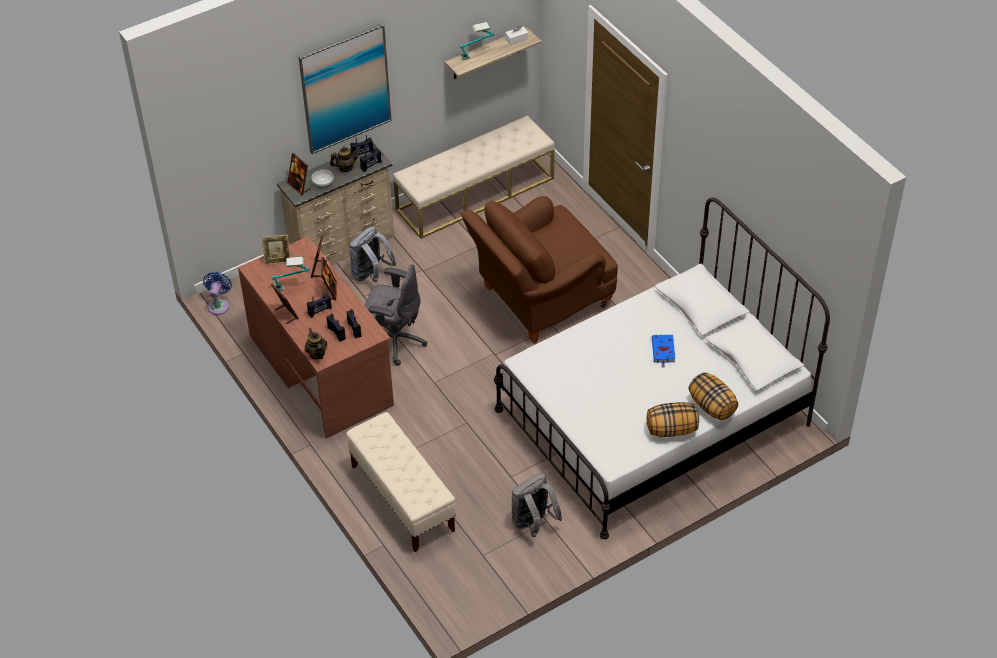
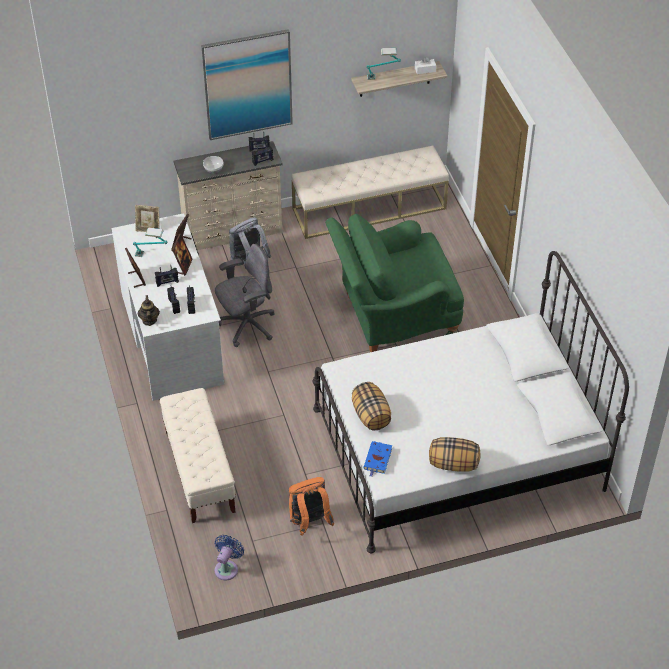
camera: 15 degrees right, 0 degrees up
blue fan [203,272,232,315] -> blue fan moved to [215,535,244,581]
brown desk [238,237,394,439] -> white desk [112,213,224,401]
picture frame [287,153,311,195] -> none
teapot [330,146,359,172] -> none
grey office chair [364,264,427,366] -> grey office chair turned 60 degrees counterclockwise [215,244,275,347]
brown armchair [461,196,618,343] -> green armchair [325,214,464,352]
grey backpack [512,474,563,537] -> orange backpack [289,477,335,536]
blue book [652,335,675,368] -> blue book moved to [363,441,392,477]
pillow [689,372,738,420] -> pillow moved to [352,382,391,430]

